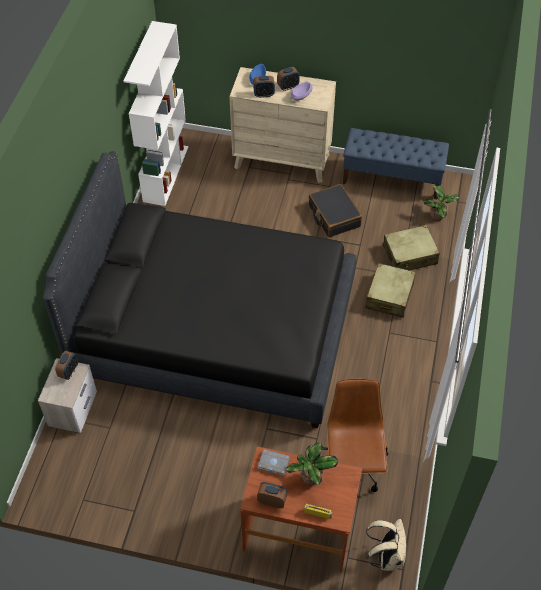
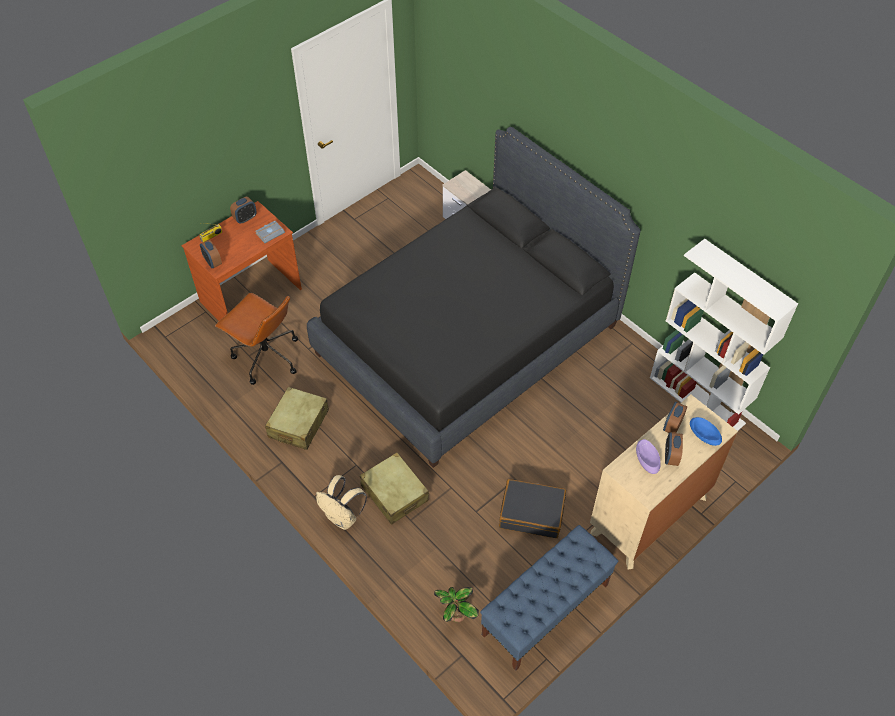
camera: 125 degrees right, 0 degrees up
alarm clock [55,351,78,380] -> alarm clock moved to [200,240,222,269]
potted plant [286,443,338,485] -> none
beige backpack [366,519,406,571] -> beige backpack moved to [316,475,367,530]
beige suitcase [383,225,440,271] -> beige suitcase moved to [265,387,329,450]

